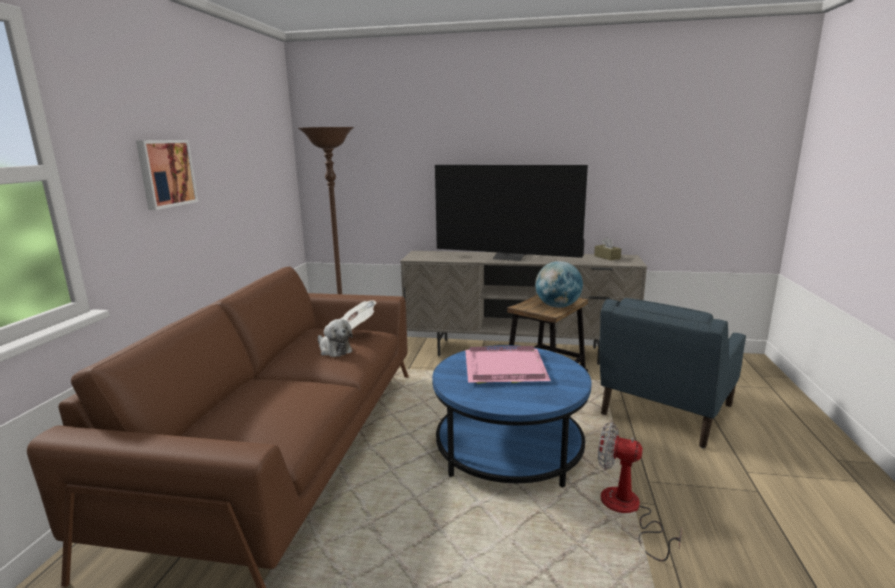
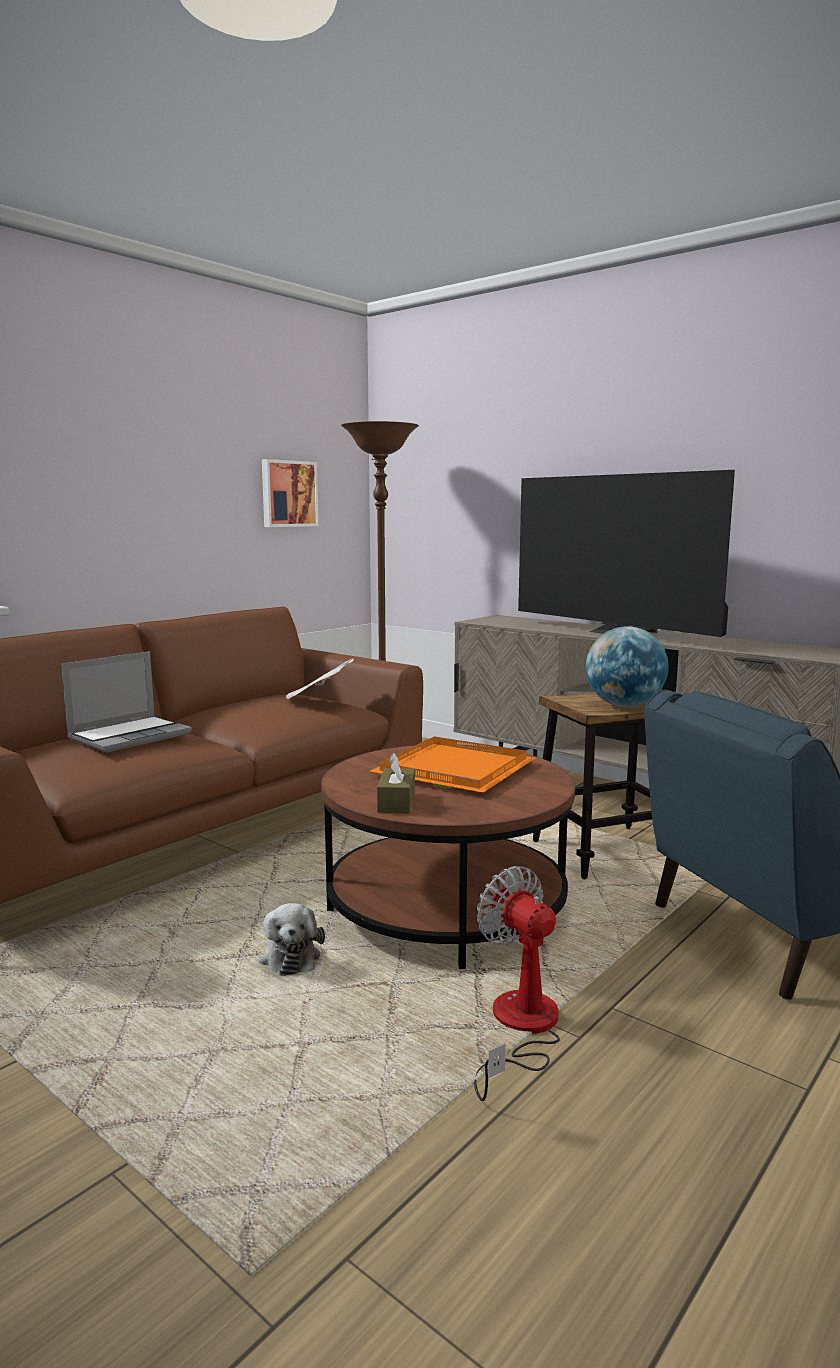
camera: 30 degrees right, 5 degrees down
picture [136,140,198,210] -> picture moved to [262,459,319,527]
plush toy [318,319,353,357] -> plush toy moved to [258,903,325,976]
blue coffee table [432,345,592,488] -> brown coffee table [321,744,575,969]
pink tray [465,346,551,384] -> orange tray [370,737,535,793]
brown tissue box [594,237,621,261] -> brown tissue box moved to [377,753,415,813]
none -> laptop [61,651,192,753]

